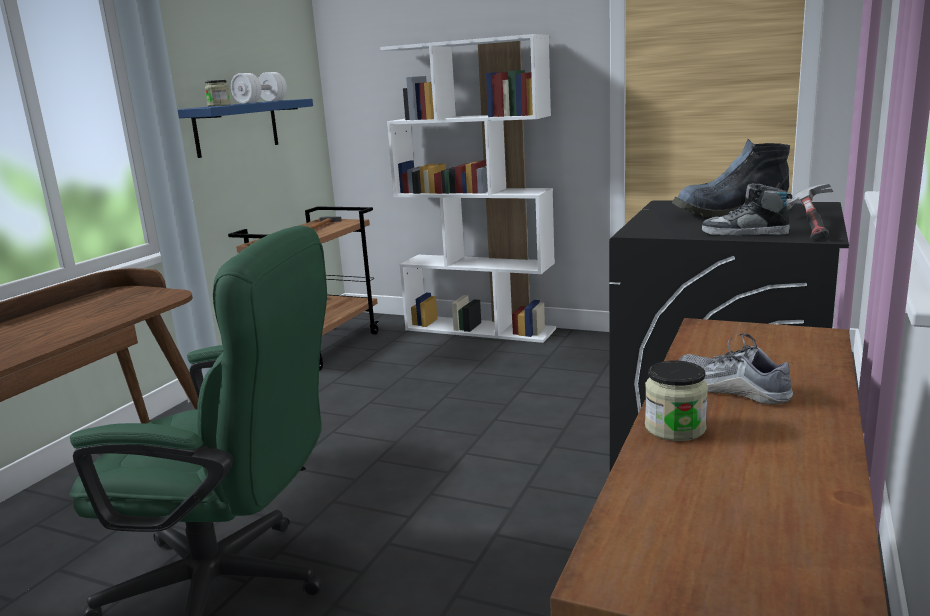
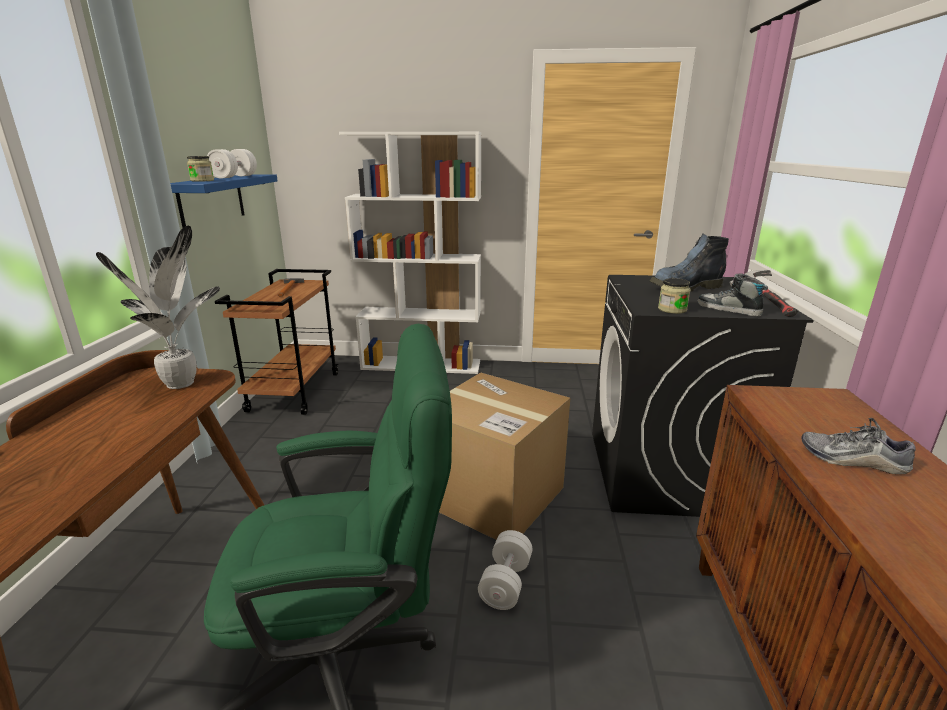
camera: 20 degrees left, 5 degrees up
jar [645,361,708,441] -> jar moved to [658,278,691,314]
shoe [702,183,792,236] -> shoe turned 45 degrees clockwise [698,273,768,316]
none -> potted plant [96,226,220,389]
none -> cardboard box [439,372,570,540]
none -> white dumbbell [478,530,532,610]

